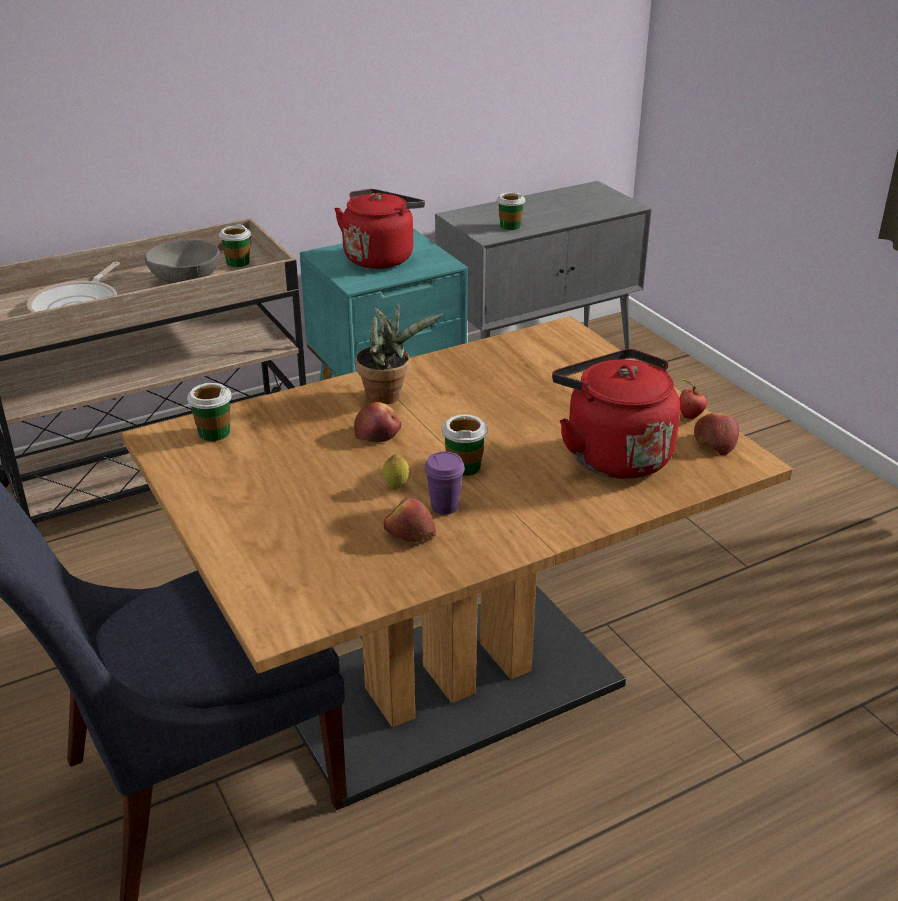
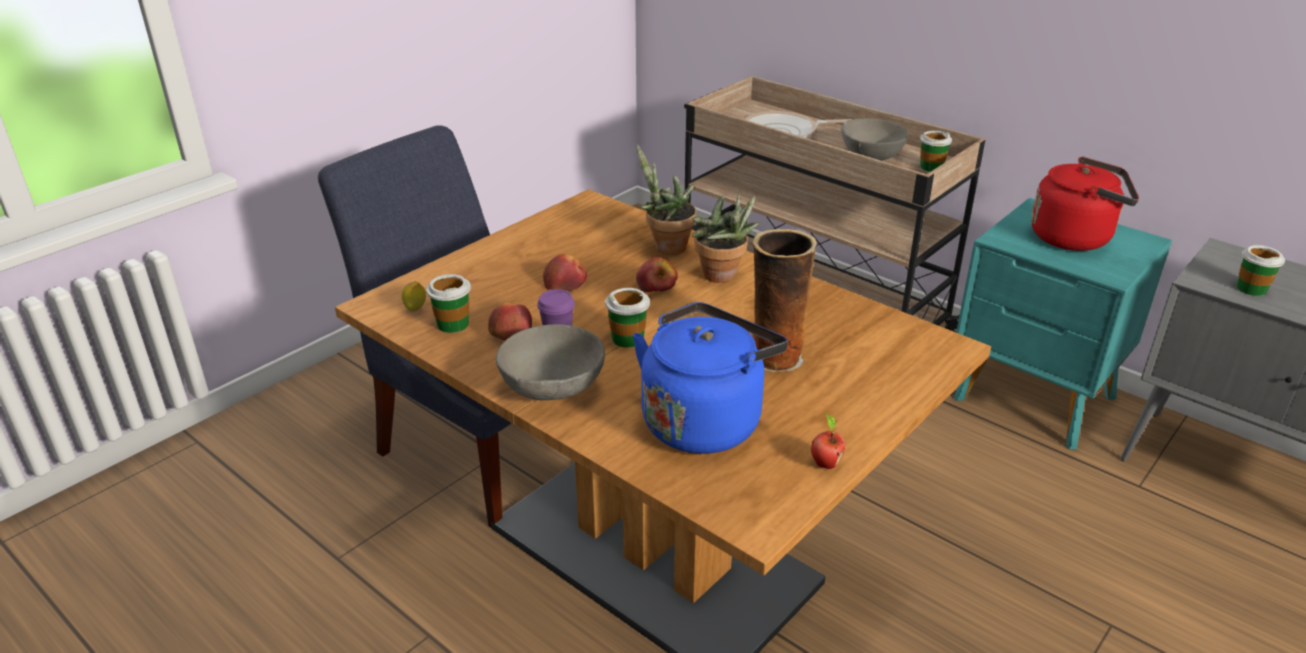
camera: 70 degrees right, 0 degrees up
cup [187,383,232,441] -> cup moved to [426,274,471,333]
lemon [383,454,409,490] -> lemon moved to [402,281,426,311]
red kettle [552,349,680,479] -> blue kettle [633,302,788,454]
apple [694,413,739,455] -> apple moved to [543,254,587,291]
none -> grey bowl [496,324,605,400]
none -> potted plant [637,144,696,255]
none -> vase [752,229,816,373]

